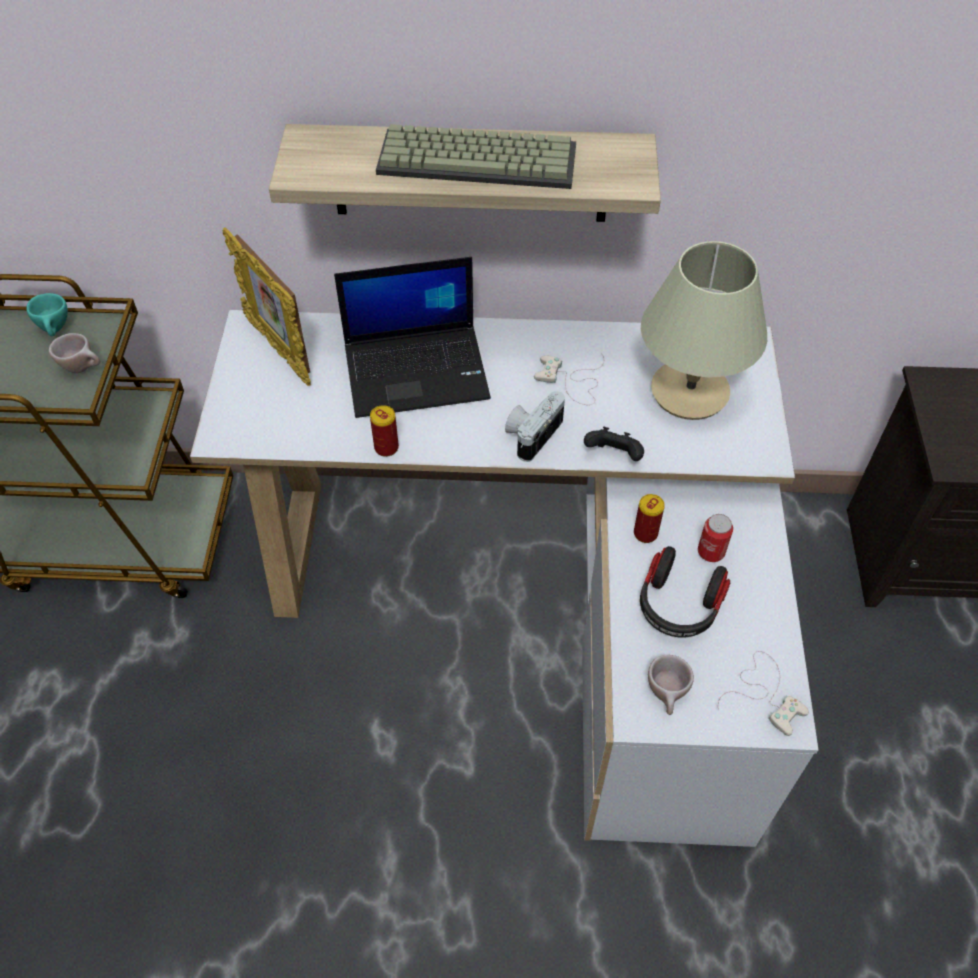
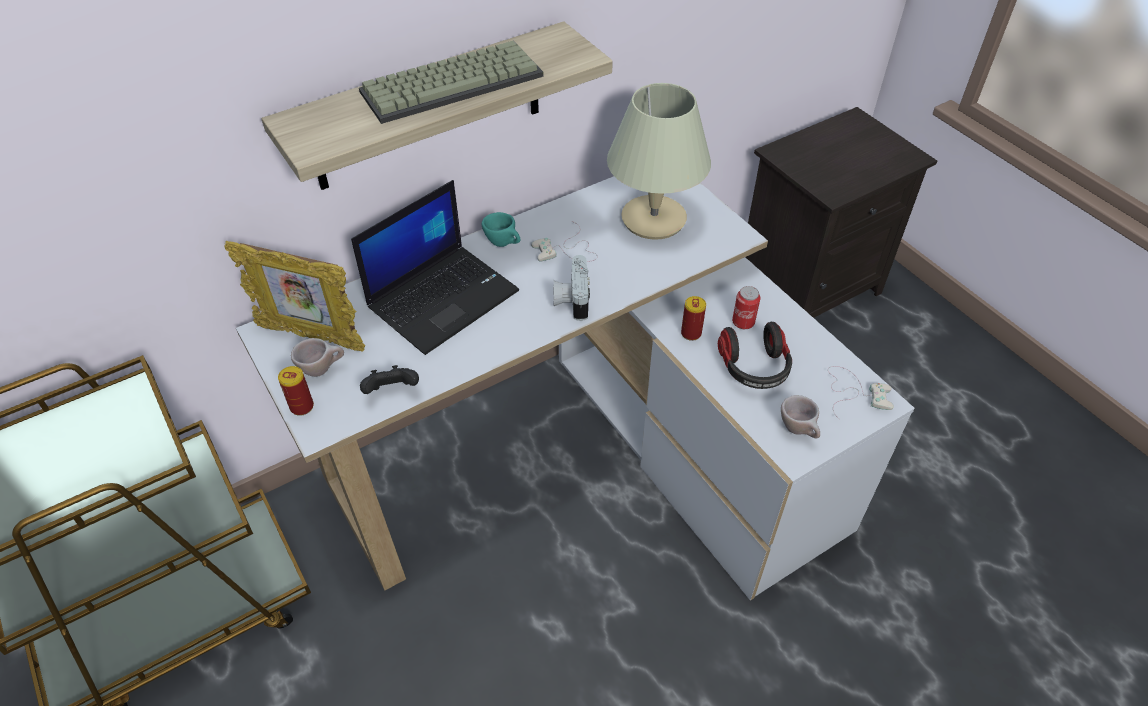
camera: 35 degrees left, 5 degrees down
turquoise cup [27,293,68,336] -> turquoise cup moved to [482,212,521,247]
beige cup [49,333,100,373] -> beige cup moved to [291,338,344,377]
can [370,405,399,457] -> can moved to [278,366,314,416]
black game controller [584,427,644,461] -> black game controller moved to [360,365,419,394]

